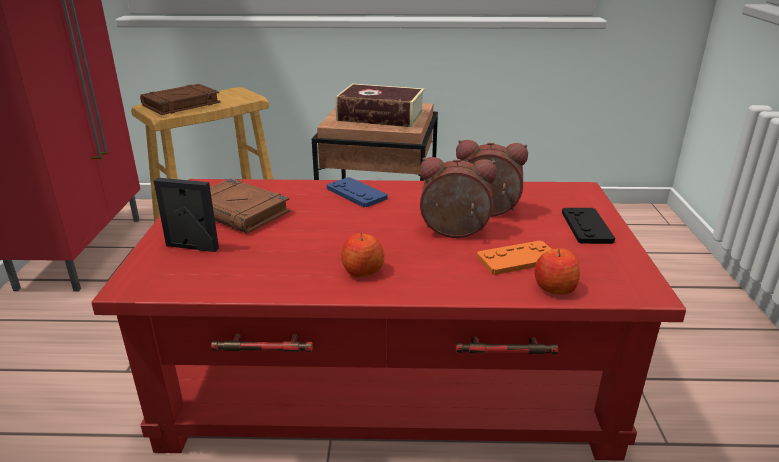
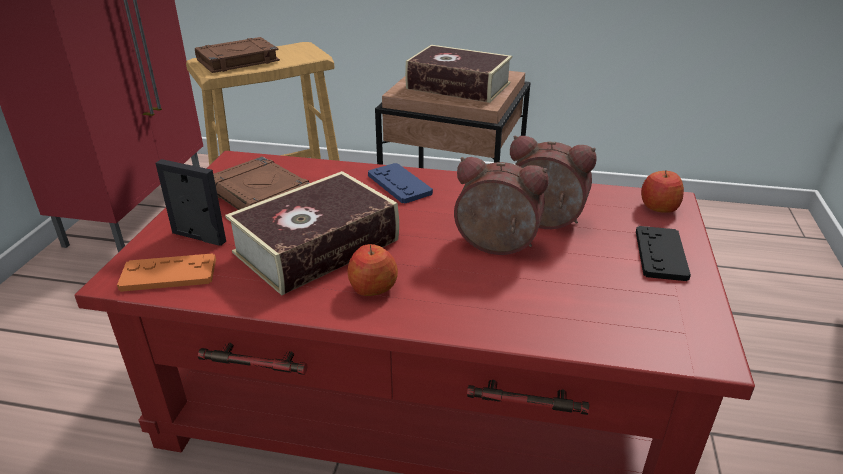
camera: 10 degrees right, 5 degrees up
orange game controller [476,241,551,275] -> orange game controller moved to [117,253,216,292]
apple [535,248,580,295] -> apple moved to [641,170,684,213]
none -> book [225,171,399,295]

